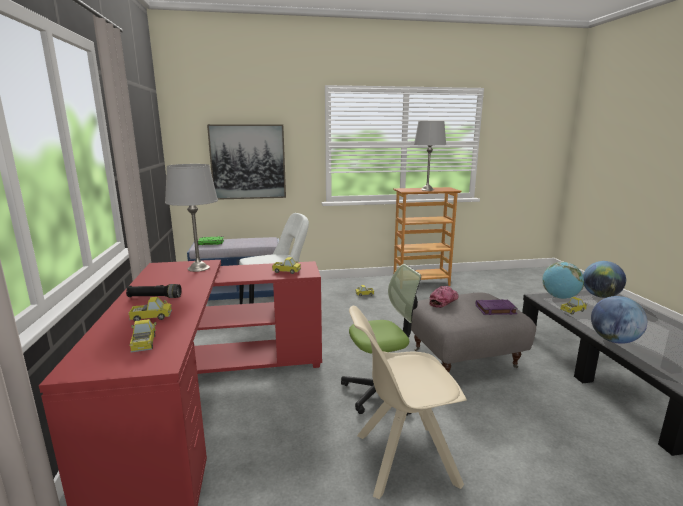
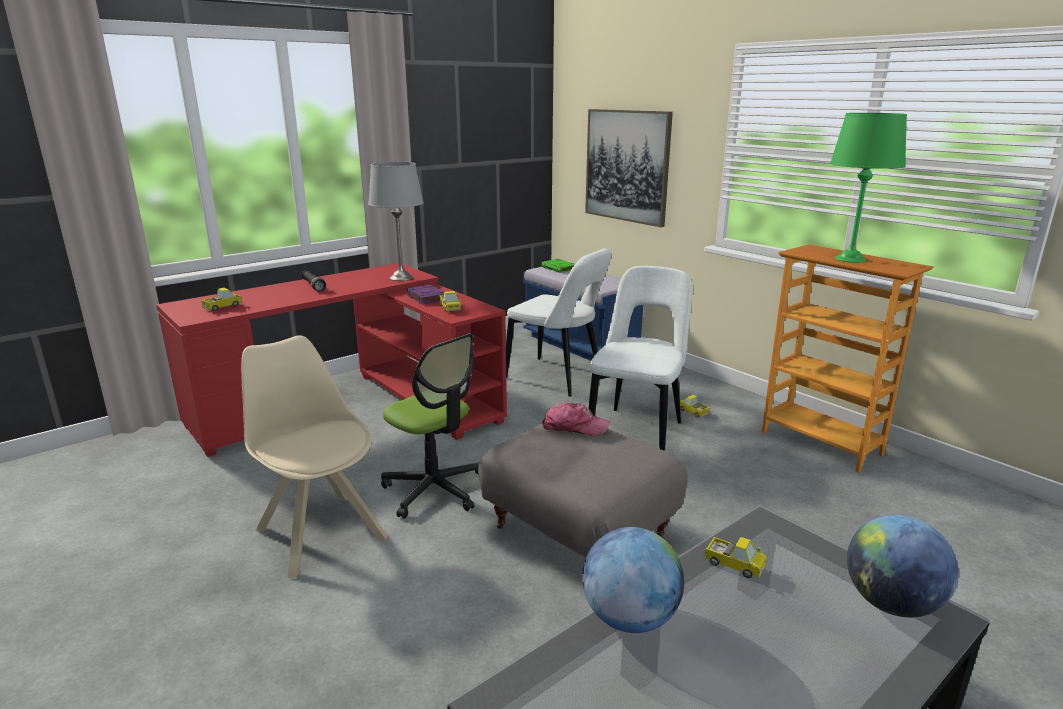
camera: 60 degrees right, 5 degrees up
toy truck [128,297,172,321] -> none
grey table lamp [414,121,446,191] -> green table lamp [830,113,907,263]
purple book [476,299,518,315] -> purple book moved to [406,285,445,305]
globe [542,262,584,299] -> none
none -> white chair [589,266,693,451]

